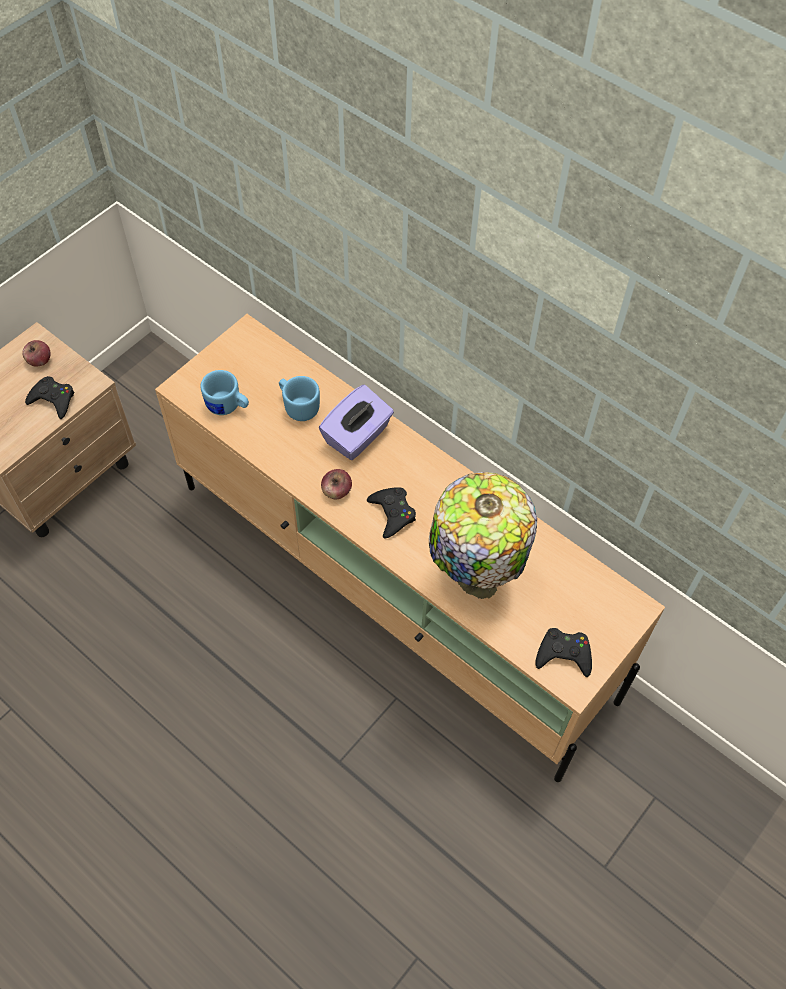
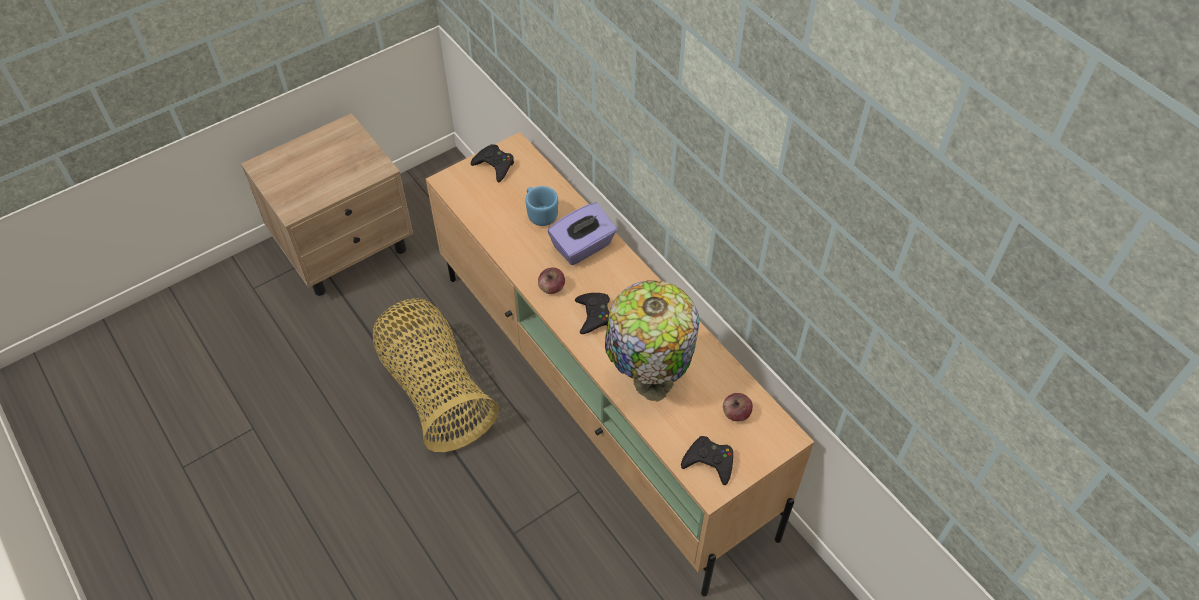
camera: 15 degrees right, 5 degrees down
apple [22,340,51,366] -> apple moved to [723,393,753,421]
black game controller [25,376,75,419] -> black game controller moved to [471,144,514,182]
blue mug [201,370,249,415] -> none
none -> basket [373,298,499,452]

